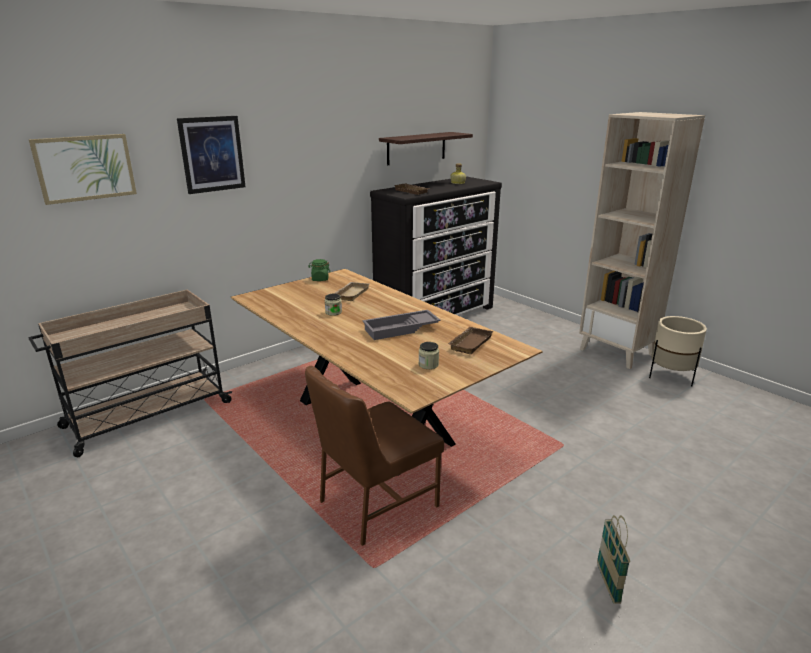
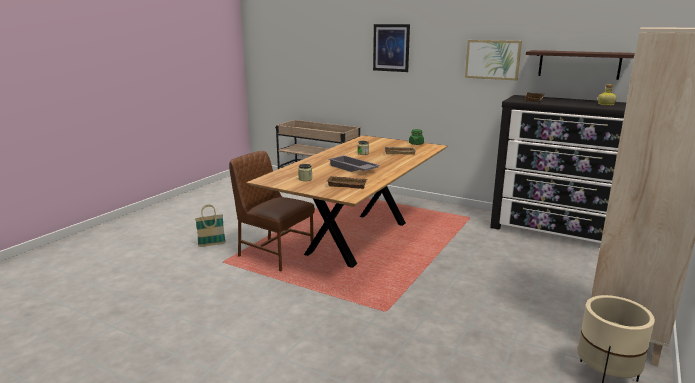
camera: 70 degrees right, 5 degrees down
picture [29,134,137,205] -> picture moved to [465,40,522,81]
basket [597,515,630,604] -> basket moved to [195,205,226,247]

